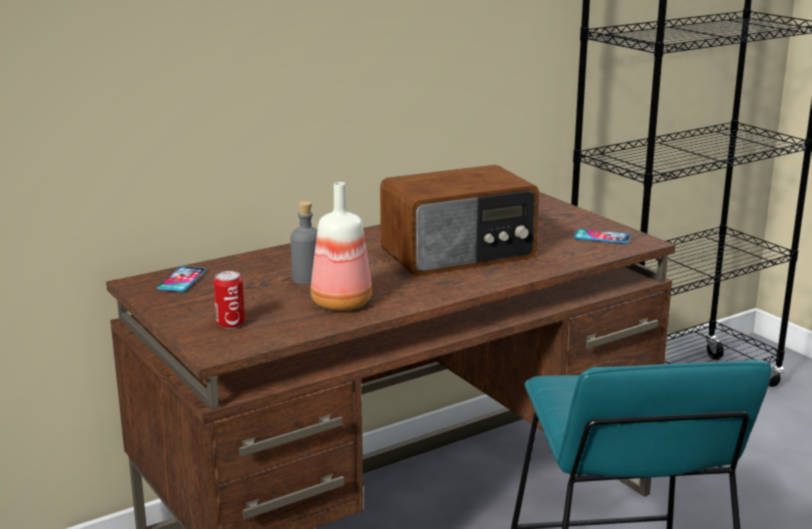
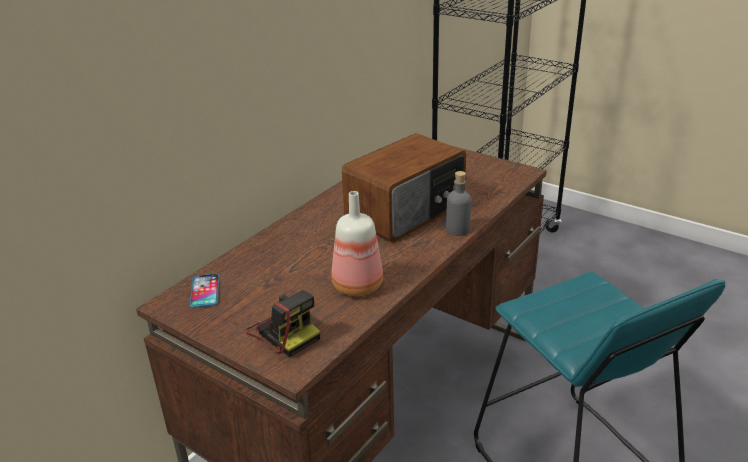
camera: 20 degrees left, 10 degrees up
can [213,271,245,329] -> camera [246,290,320,357]
grey bottle [291,201,317,285] -> grey bottle moved to [446,171,471,236]
phone [574,229,631,244] -> none

